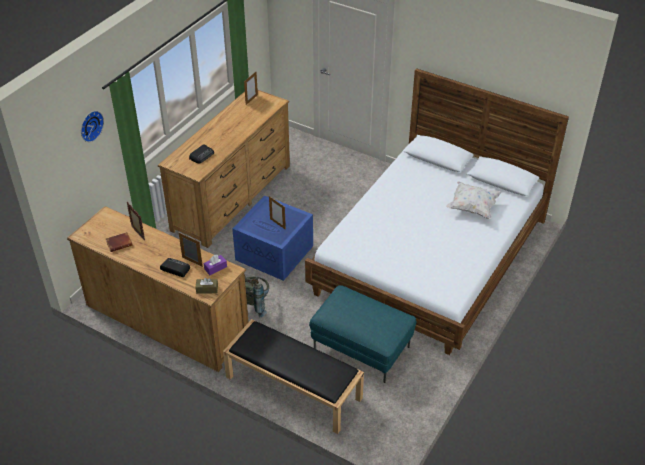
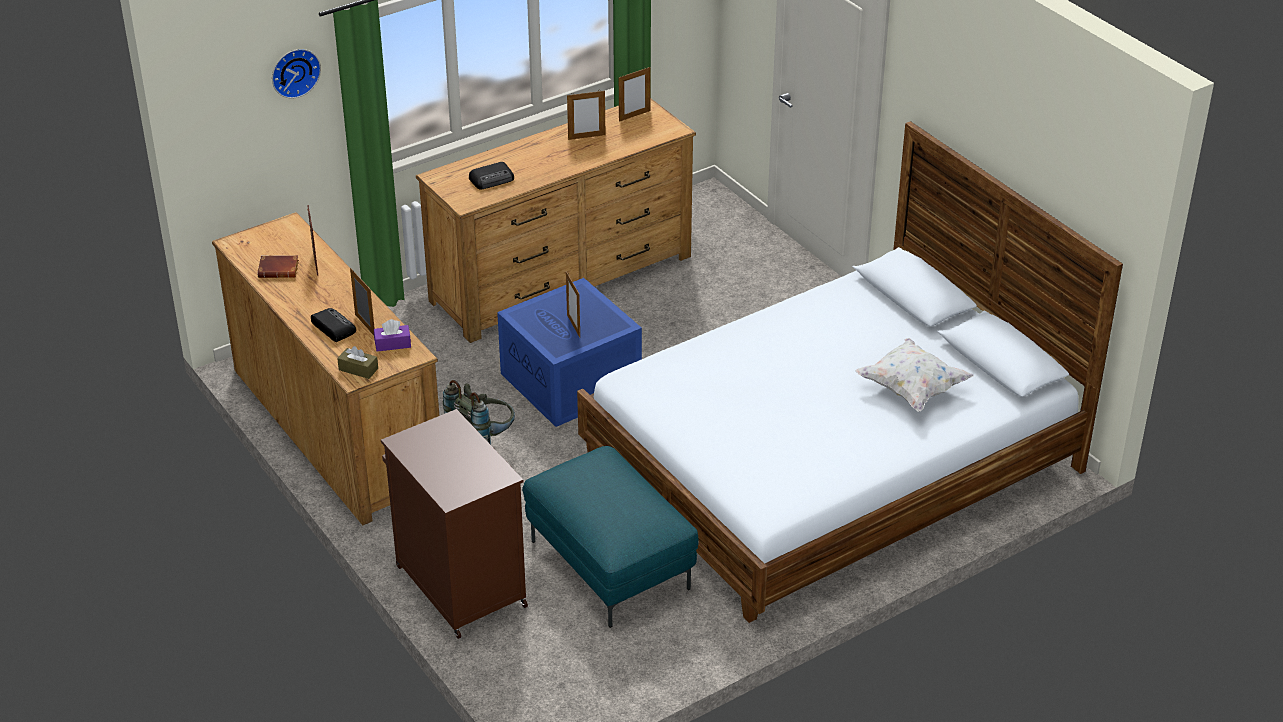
camera: 25 degrees right, 5 degrees down
black bench [223,319,364,434] -> brown cabinet [381,409,528,639]
none -> picture frame [567,91,605,140]

